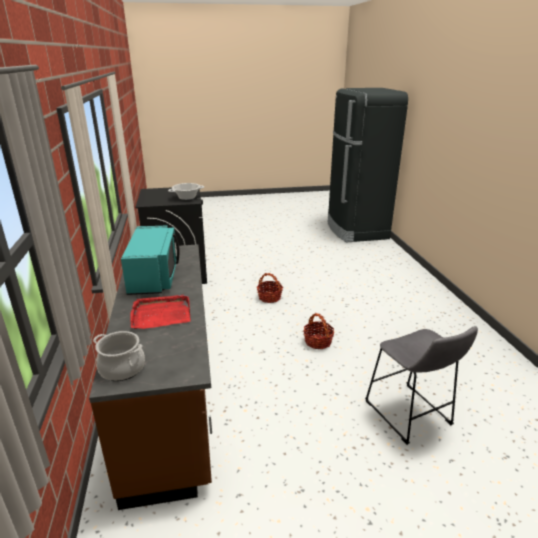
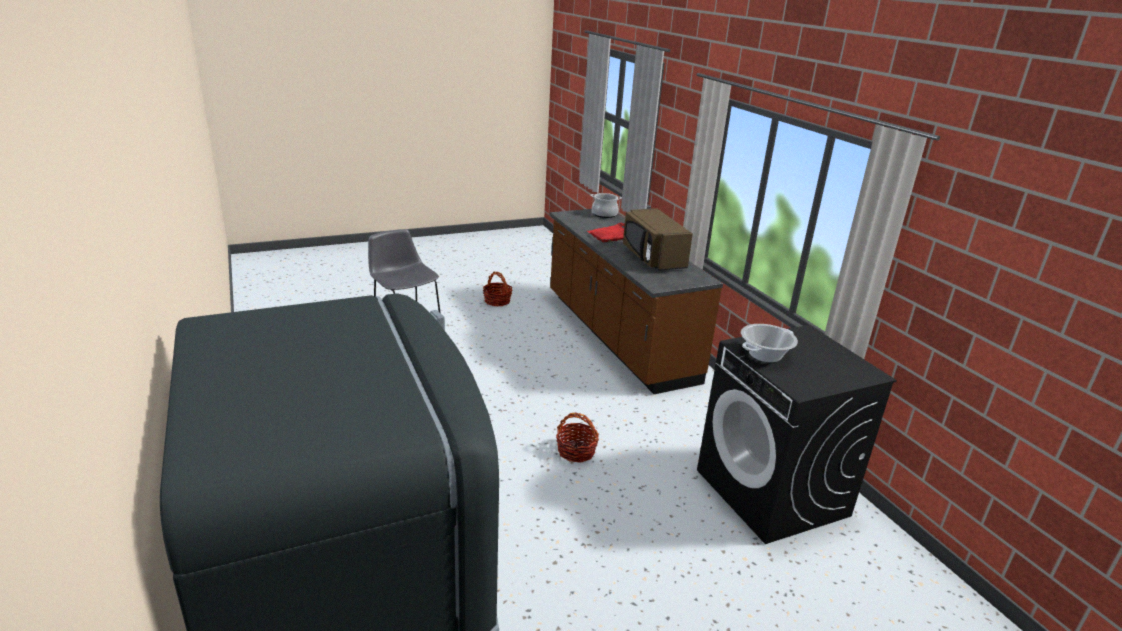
camera: 165 degrees right, 0 degrees up
turquoise microwave [121,226,180,295] -> brown microwave [623,208,693,270]
basket [303,313,334,349] -> basket moved to [483,272,512,306]

